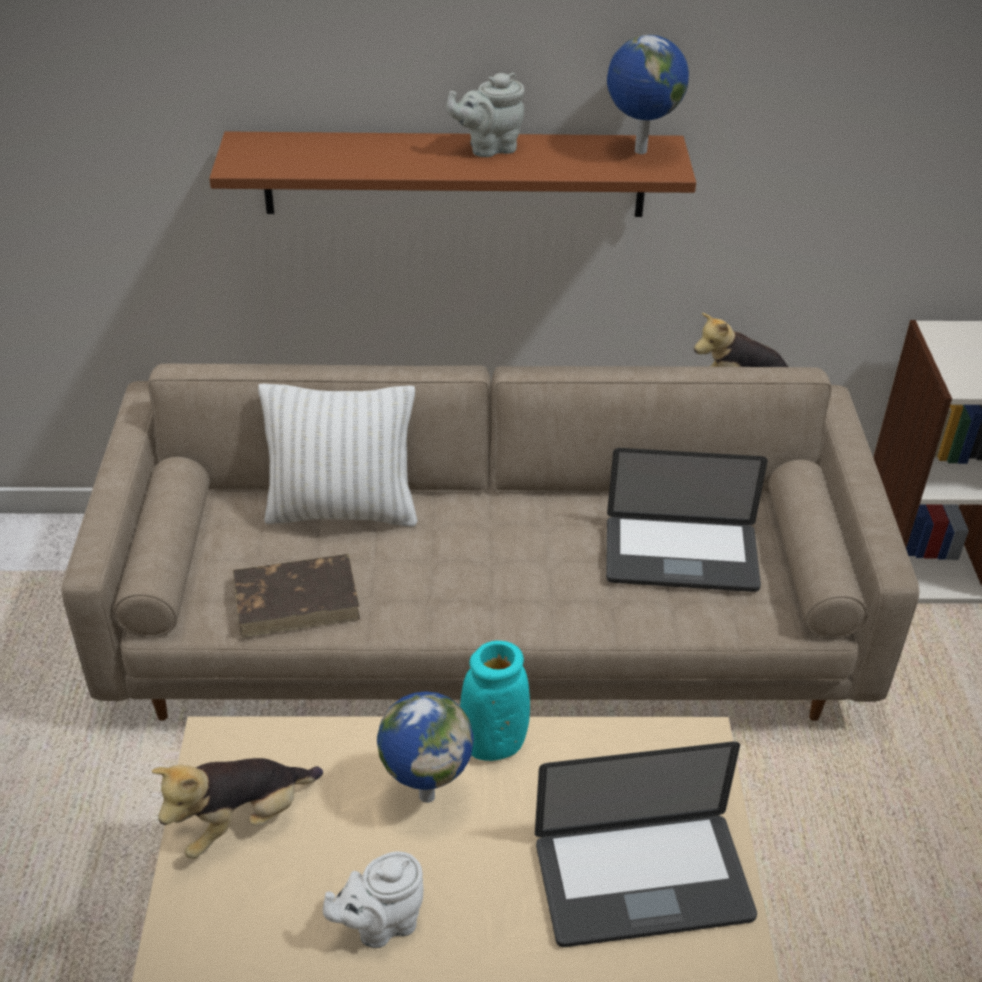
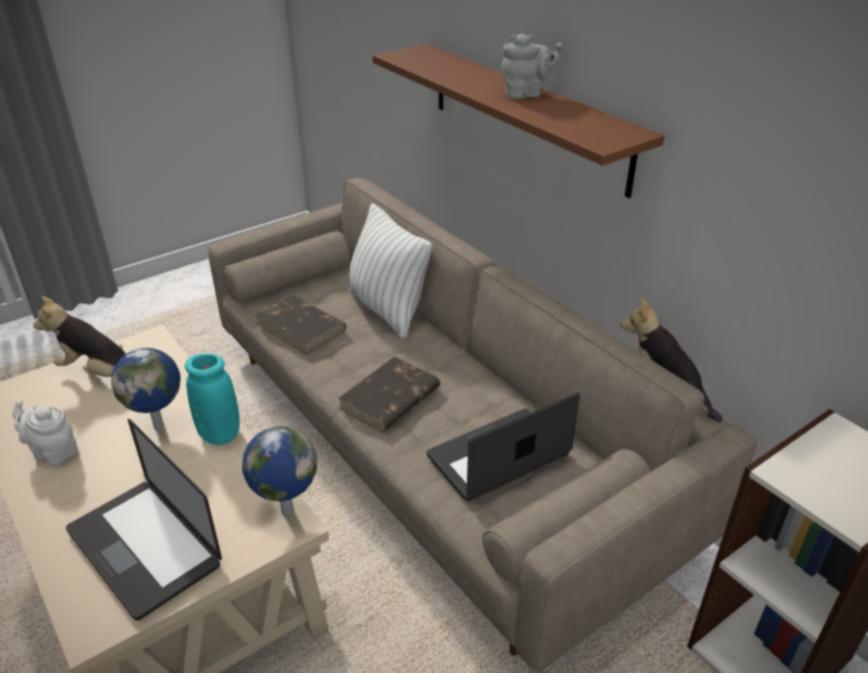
camera: 55 degrees right, 5 degrees down
grey teapot [446,73,525,157] -> grey teapot turned 135 degrees clockwise [501,33,563,99]
laptop [606,448,768,592] -> laptop turned 90 degrees clockwise [427,393,580,501]
globe [607,35,689,154] -> globe moved to [242,426,317,517]
none -> brown book [338,356,440,432]

